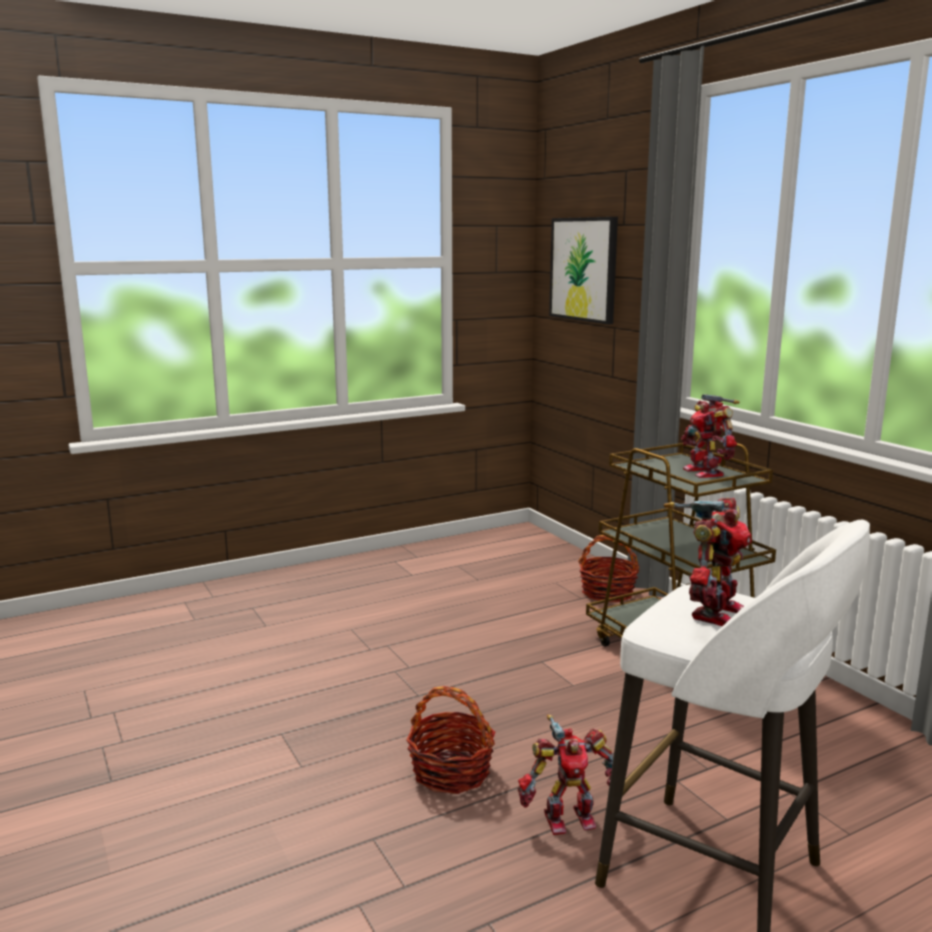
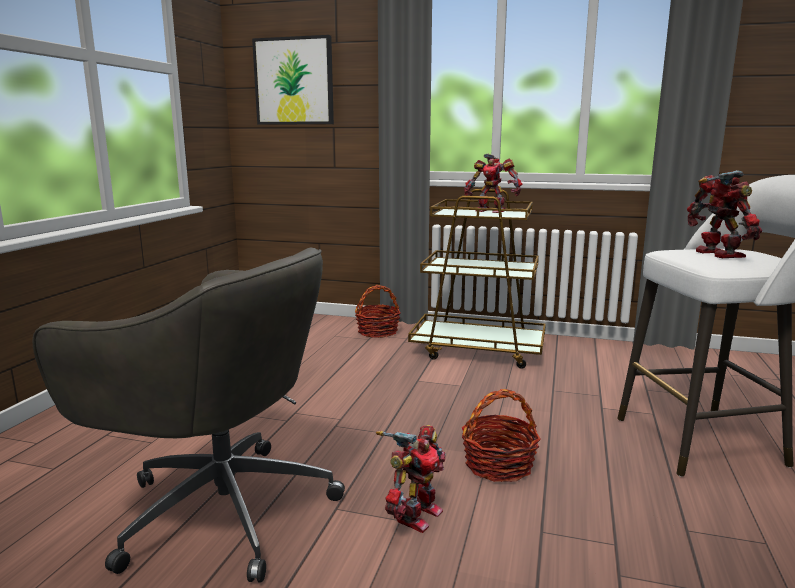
camera: 45 degrees left, 0 degrees up
toy robot [518,715,613,835] -> toy robot moved to [376,425,446,533]
none -> grey office chair [33,248,345,583]

